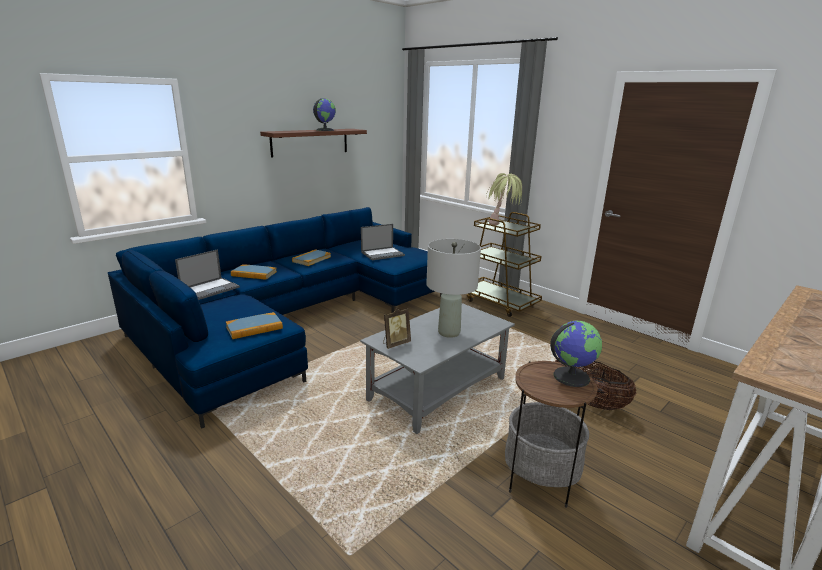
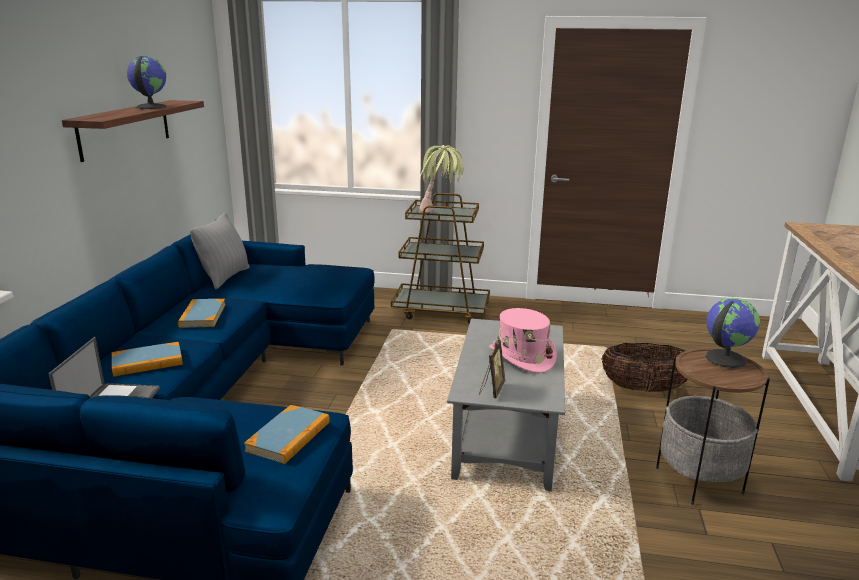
camera: 35 degrees left, 0 degrees up
laptop [361,224,405,260] -> none
grey table lamp [426,239,481,338] -> pink hat [489,308,557,373]
none -> grey pillow [190,213,250,289]

